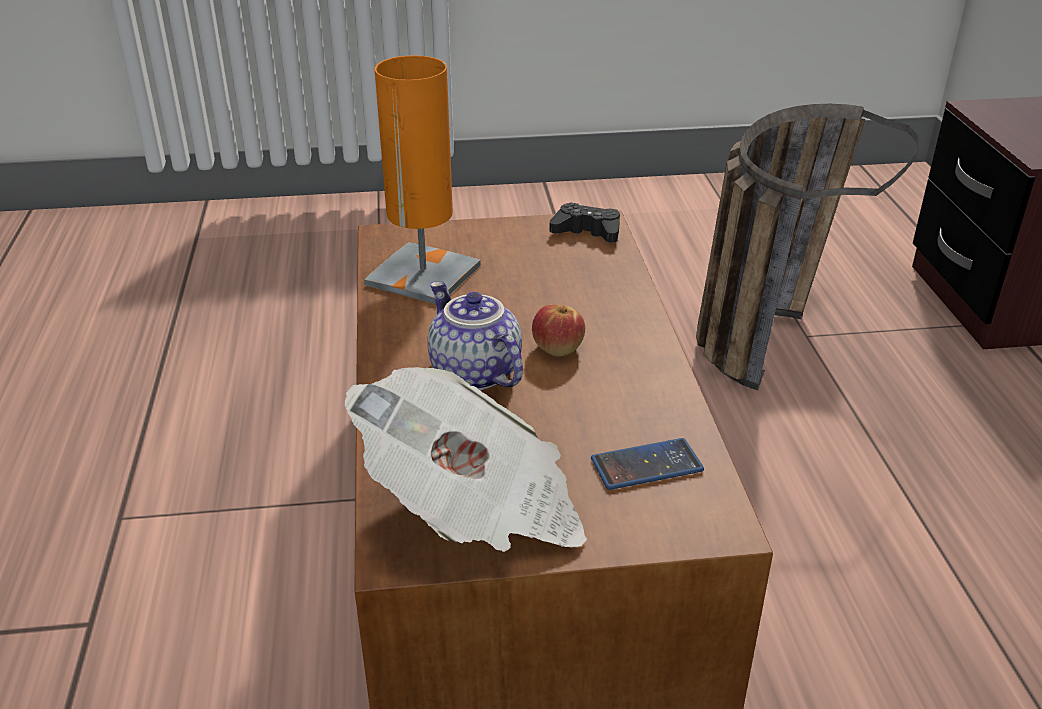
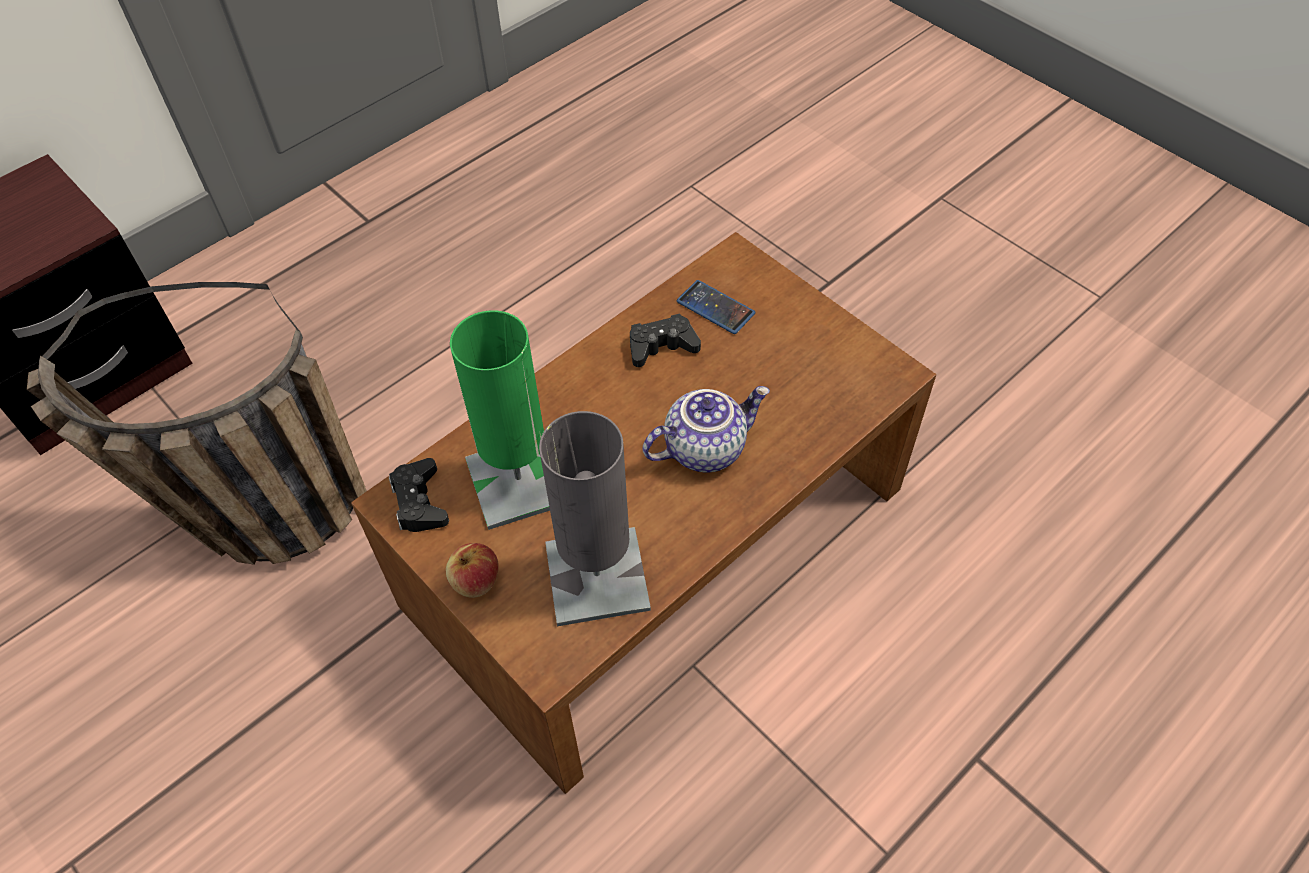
camera: 125 degrees left, 20 degrees up
newspaper [345,367,587,552] -> none
orange table lamp [364,55,481,304] -> grey table lamp [539,411,651,626]
teapot [427,281,523,390] -> teapot turned 135 degrees counterclockwise [643,386,770,472]
apple [532,305,585,357] -> apple moved to [446,543,499,598]
none -> green table lamp [450,310,550,530]
none -> black game controller [630,314,701,367]

